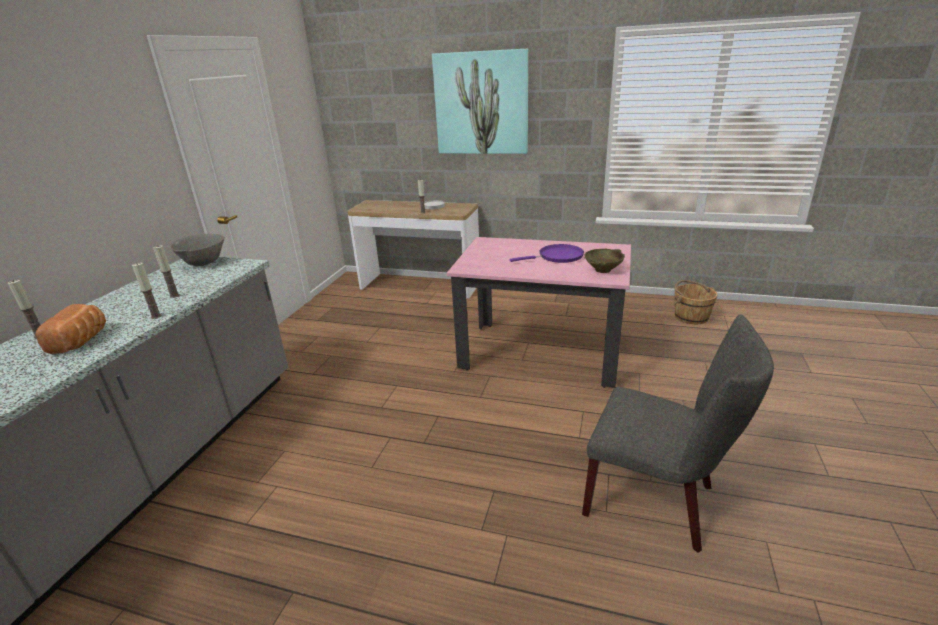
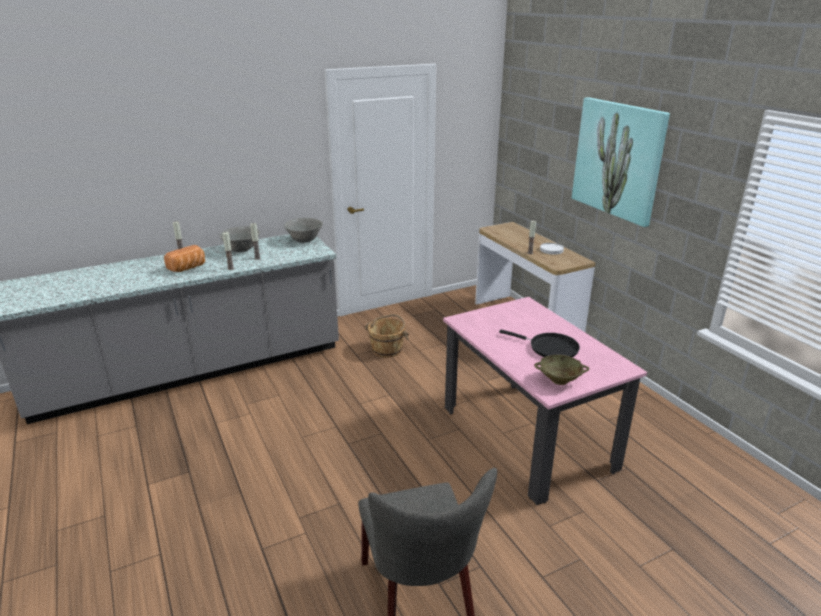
camera: 45 degrees right, 0 degrees up
purple frying pan [510,244,584,263] -> black frying pan [499,330,580,357]
brown bucket [673,280,718,324] -> brown bucket moved to [365,314,409,358]
none -> grey bowl [220,226,260,252]

